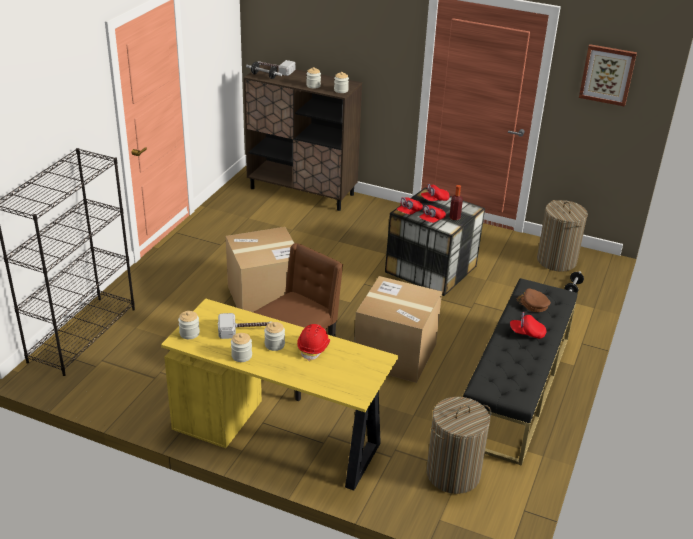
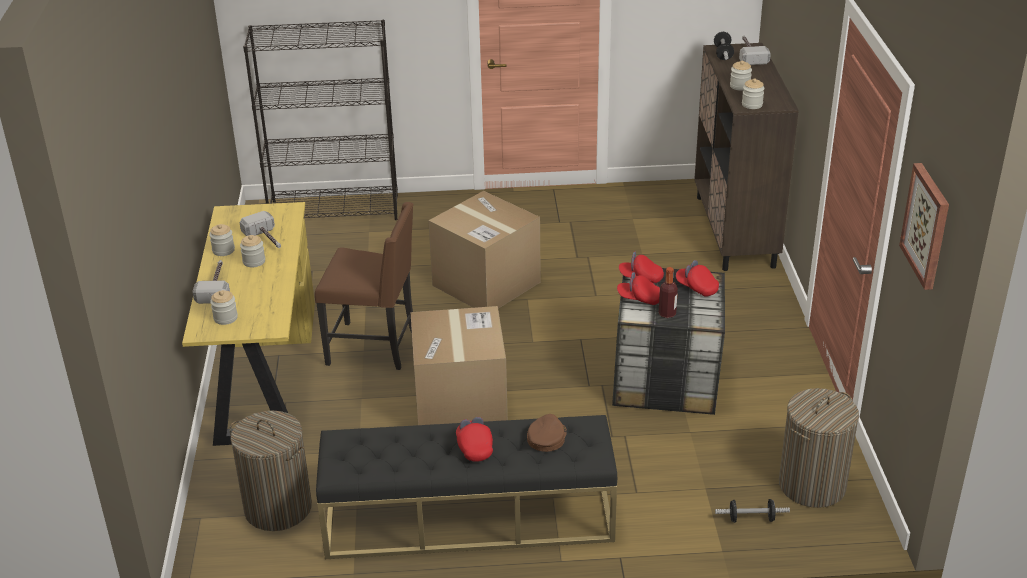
camera: 65 degrees right, 0 degrees up
jar [178,311,200,339] -> jar moved to [210,290,238,325]
red hard hat [297,324,330,361] -> none
none -> hammer [192,260,230,304]

